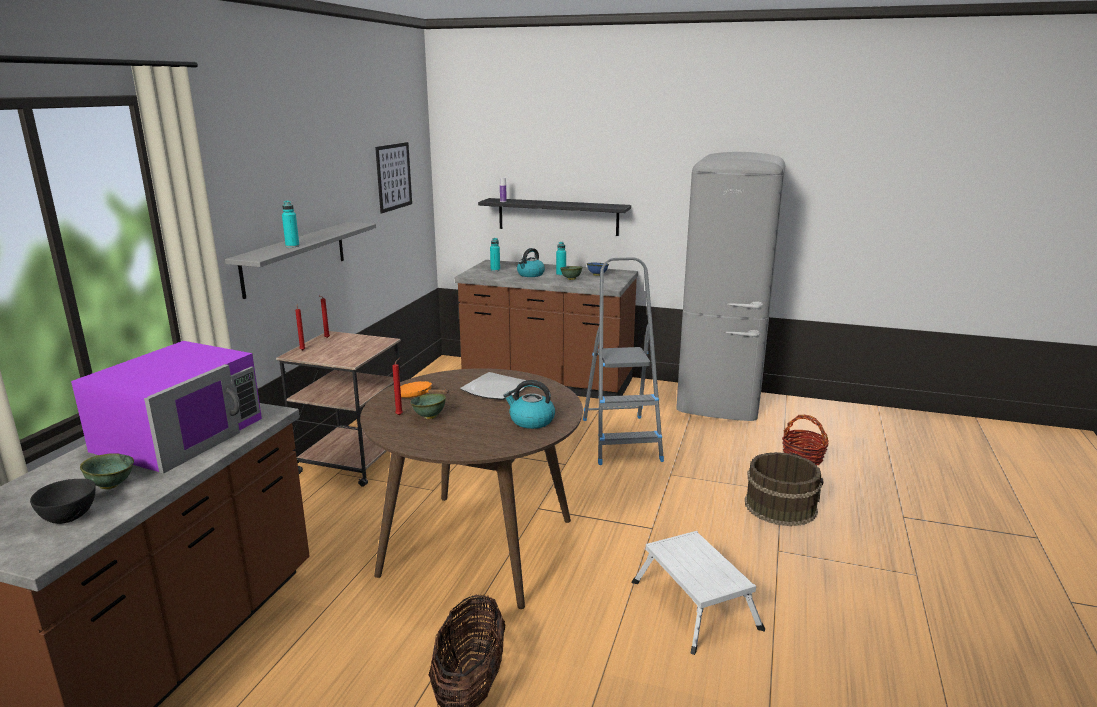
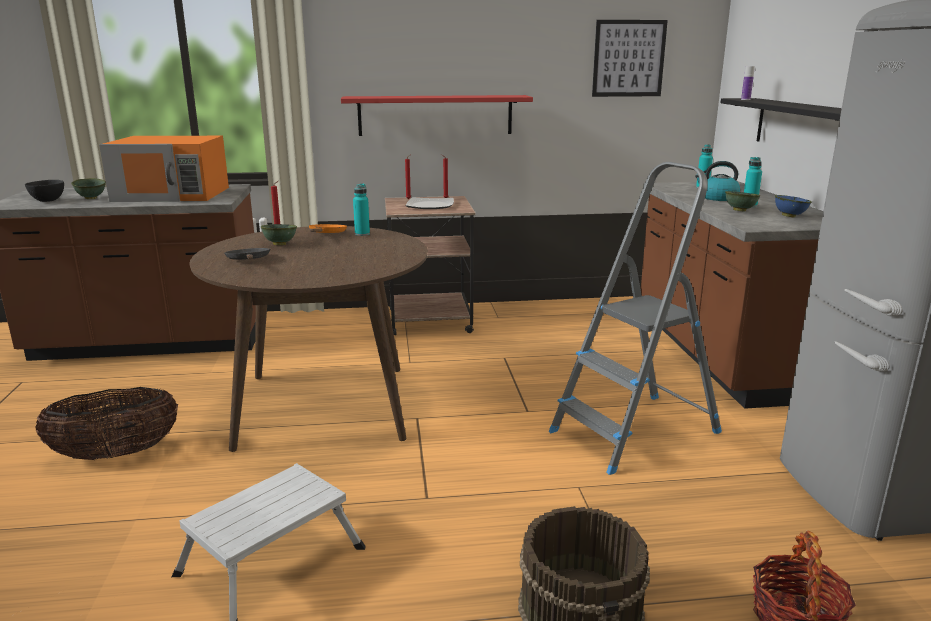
camera: 65 degrees right, 0 degrees up
purple microwave [71,341,262,474] -> orange microwave [99,136,229,202]
grey shelf [225,222,376,299] -> red shelf [341,95,533,136]
turquoise bottle [282,201,300,248] -> turquoise bottle moved to [353,183,370,236]
plate [460,372,526,400] -> plate moved to [406,197,454,209]
kettle [503,380,555,429] -> none
none -> black frying pan [224,248,270,260]

